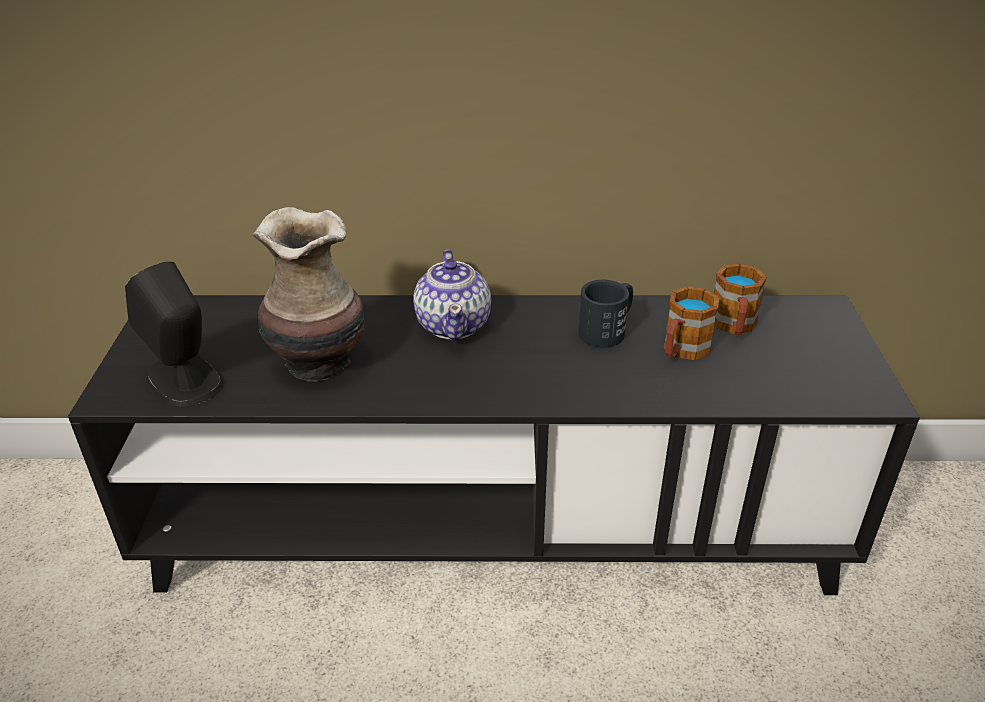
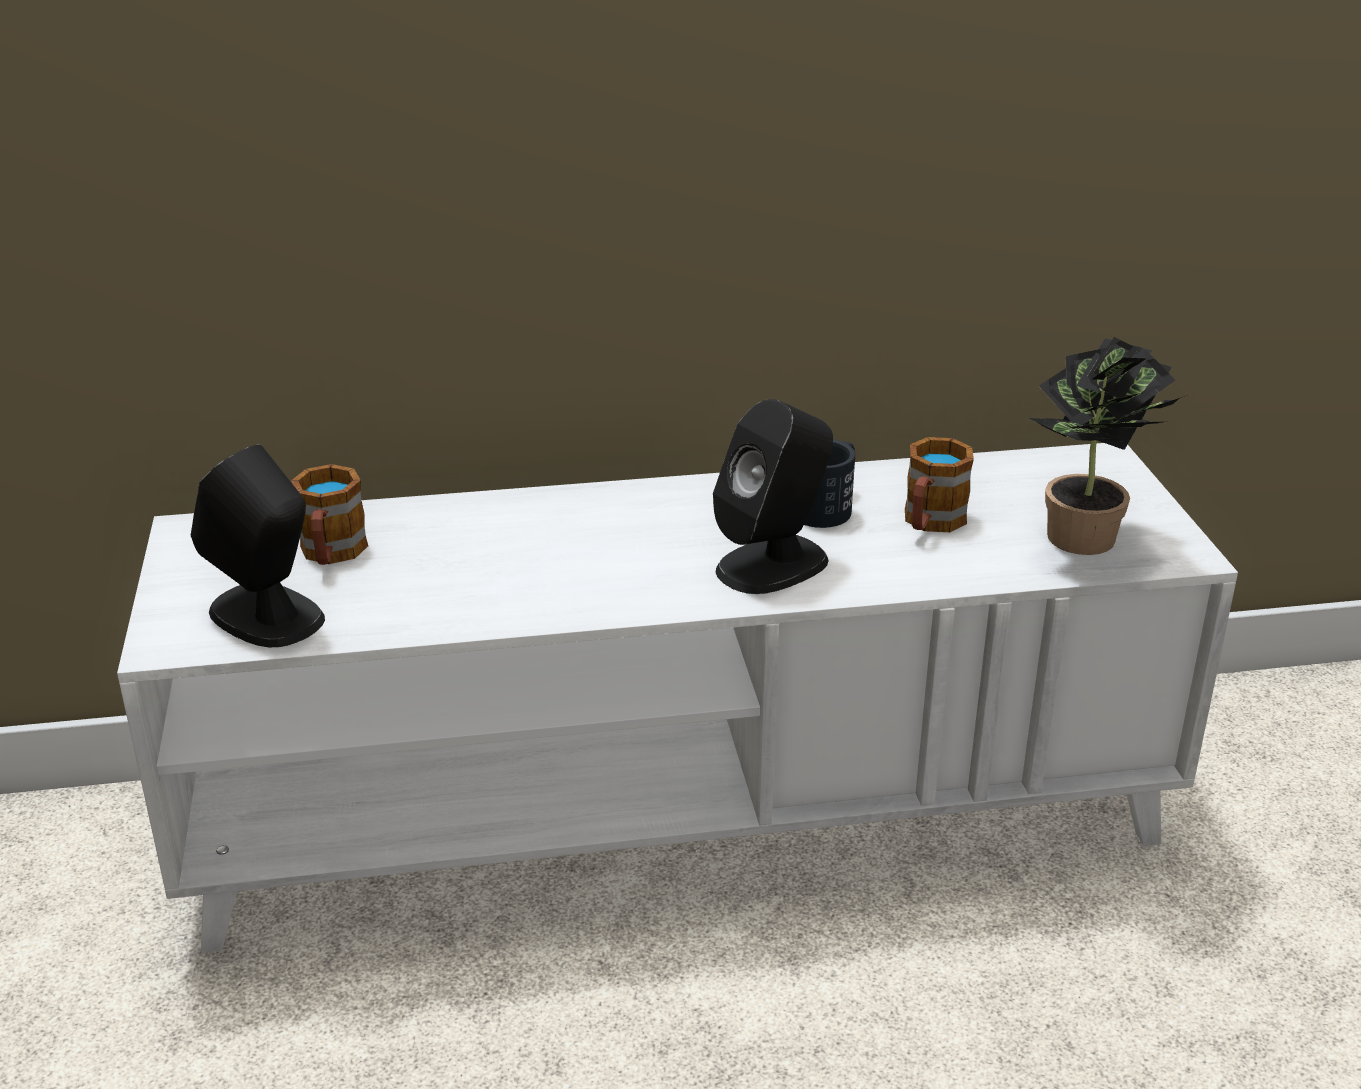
camera: 10 degrees left, 5 degrees down
black tv stand [68,295,920,595] -> white tv stand [117,443,1238,953]
vase [253,207,365,382] -> none
teapot [413,250,491,340] -> none
mug [714,263,767,336] -> mug moved to [291,464,368,565]
none -> black speaker [713,399,833,594]
none -> potted plant [1028,337,1188,555]

